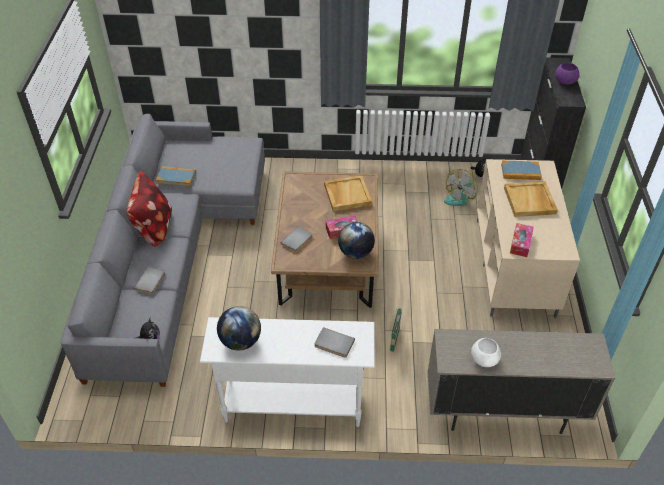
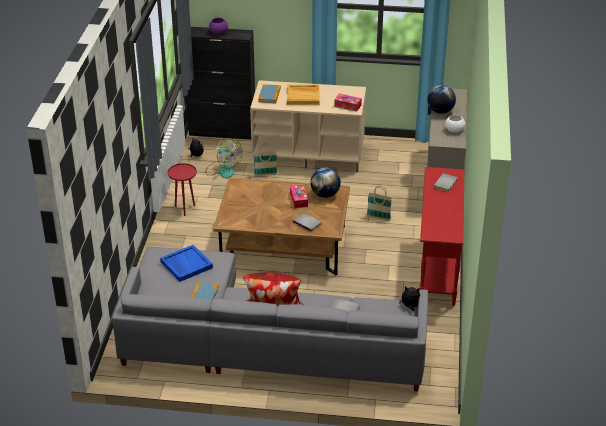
camera: 85 degrees left, 10 degrees down
white console table [200,317,375,427] -> red console table [419,167,464,306]
globe [217,306,261,350] -> globe moved to [427,85,456,114]
beige tray [324,175,372,211] -> none
none -> blue tray [160,245,213,282]
none -> red side table [168,163,197,216]
none -> basket [254,143,277,176]

